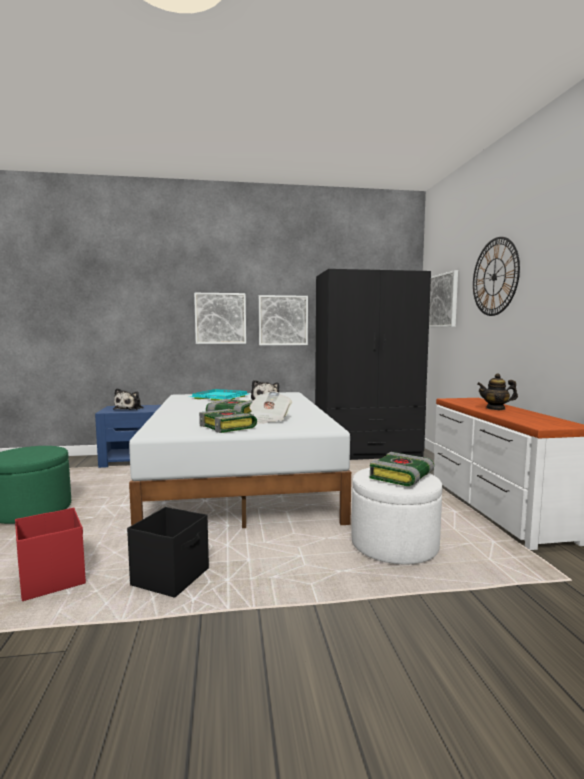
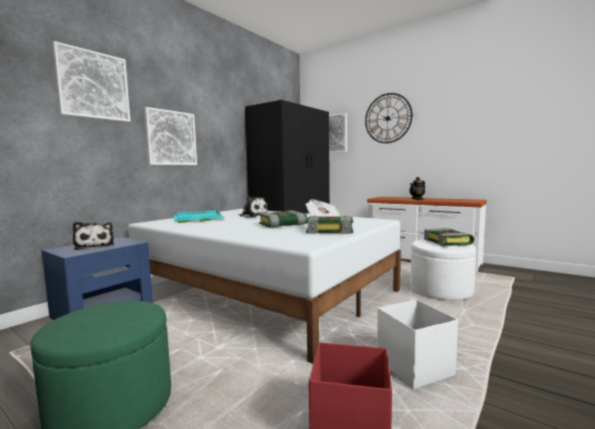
camera: 45 degrees left, 0 degrees up
black storage box [127,507,209,598] -> white storage box [377,300,458,389]
picture [259,295,308,345] -> picture moved to [52,41,130,122]

